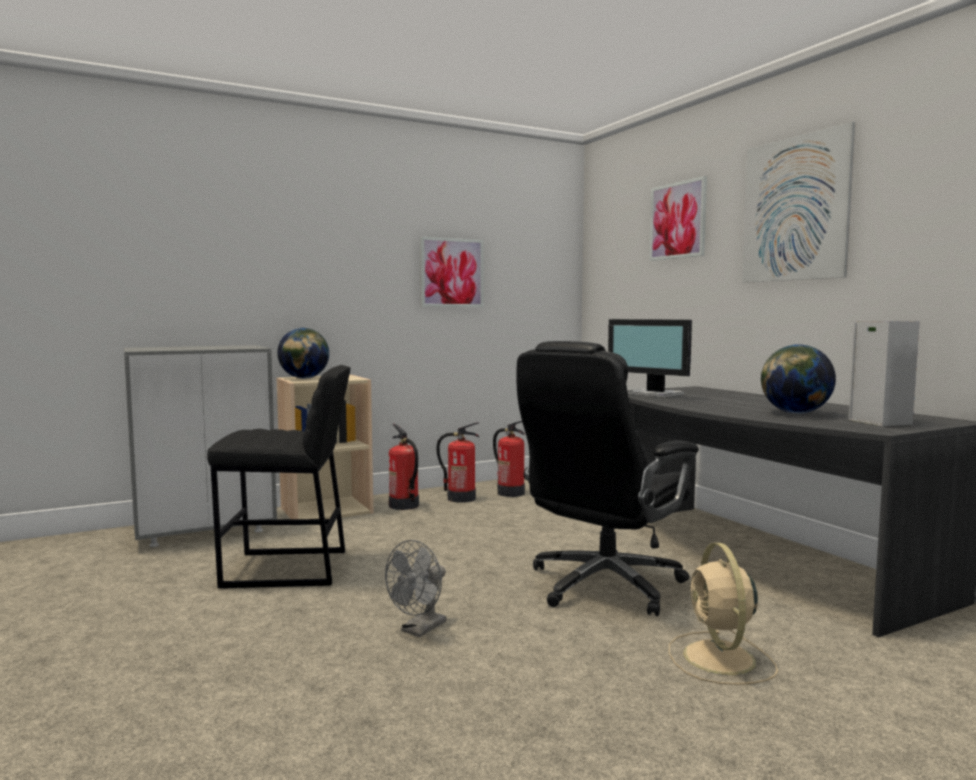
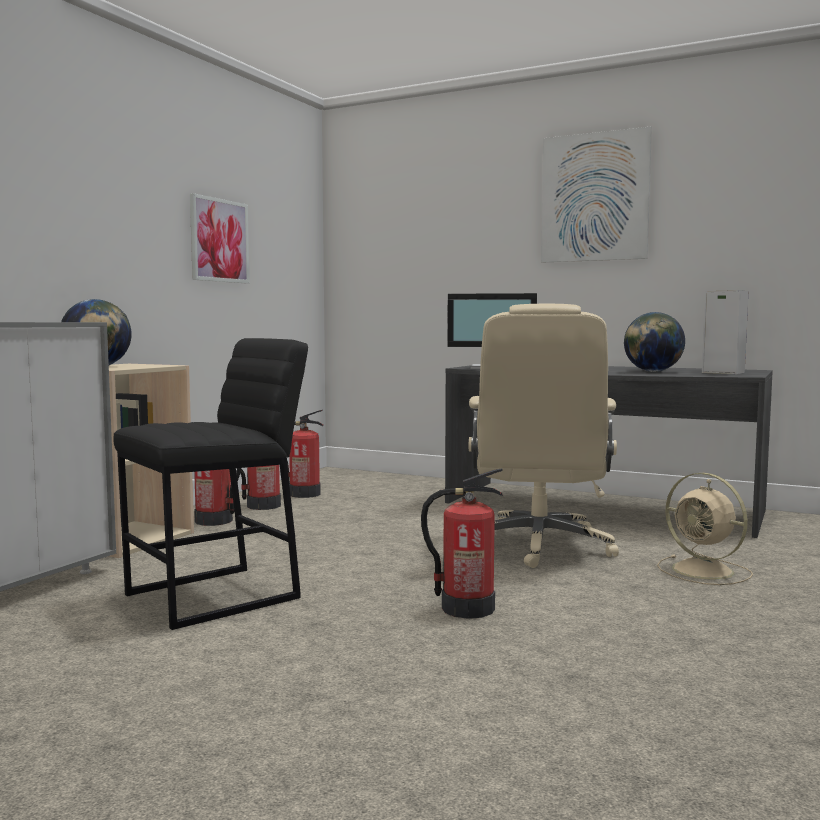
camera: 35 degrees left, 0 degrees up
grey fan [385,540,447,637] -> fire extinguisher [421,468,503,619]
black office chair [516,341,699,616] -> beige office chair [469,303,619,568]
picture [649,176,707,261] -> none

